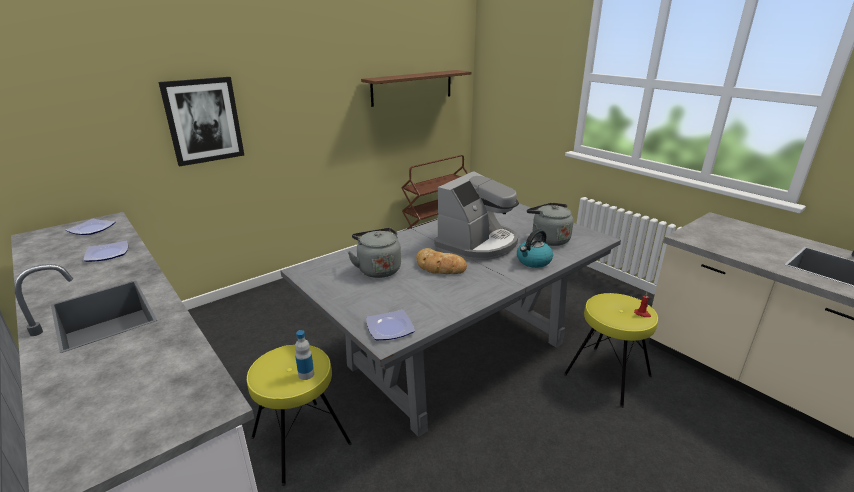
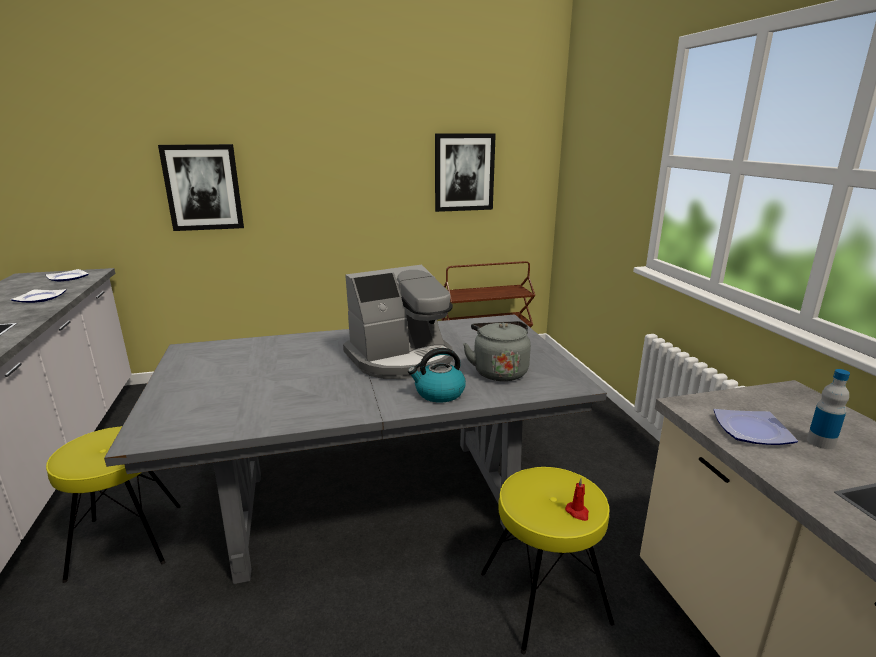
camera: 25 degrees right, 5 degrees down
bottle [295,330,314,380] -> bottle moved to [807,369,850,449]
grey kettle [348,228,401,278] -> none
brown shelf [361,70,472,107] -> picture [435,133,496,212]
plate [366,310,415,340] -> plate moved to [714,409,798,445]
bread [416,248,467,274] -> none

